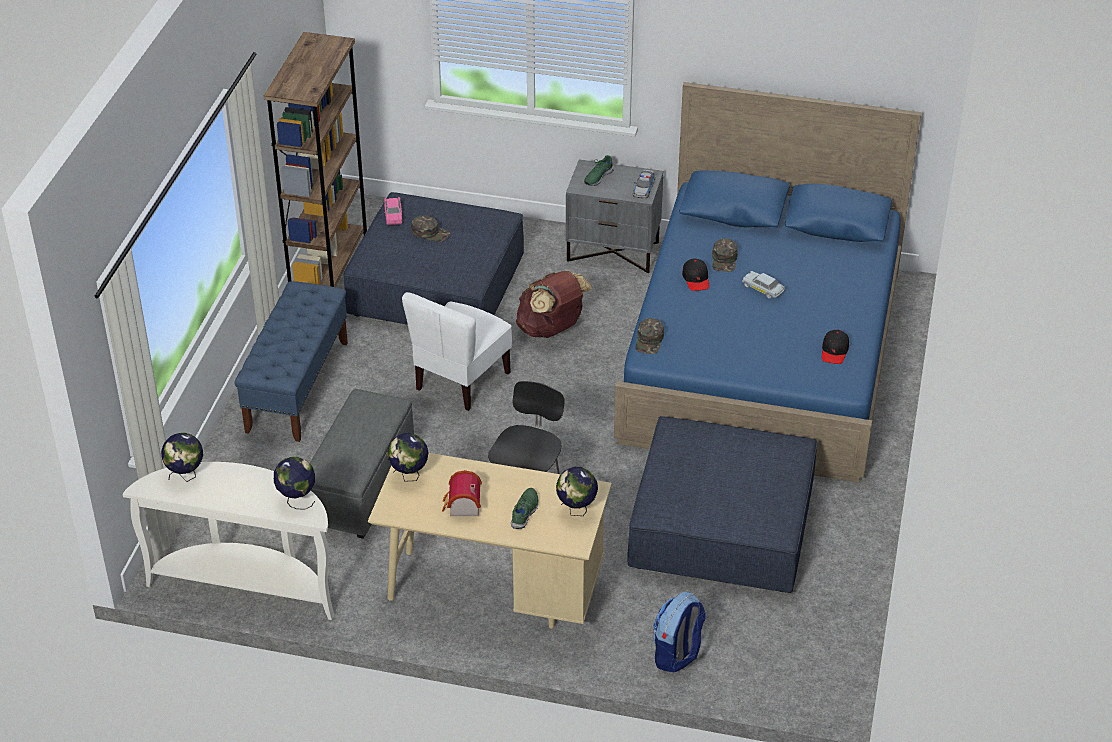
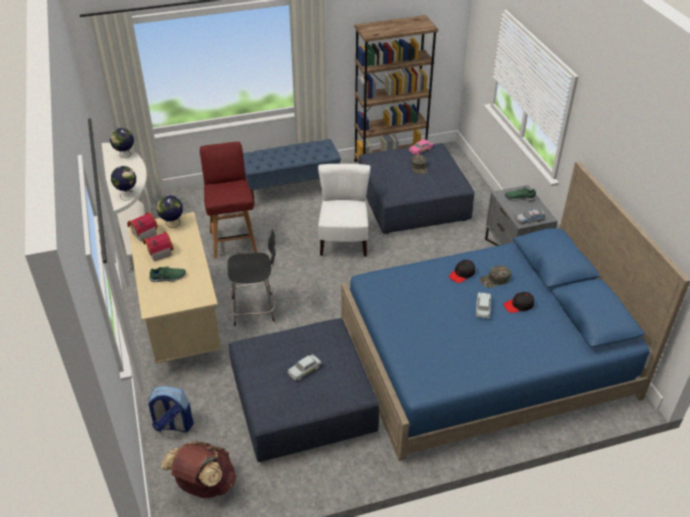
camera: 60 degrees right, 0 degrees up
grey ottoman [310,389,414,539] -> red chair [200,142,257,259]
white chair [402,292,512,411] -> white chair turned 90 degrees clockwise [318,164,370,257]
brown backpack [516,271,592,338] -> brown backpack moved to [161,441,236,498]
globe [556,467,598,516] -> none
green cap [635,318,664,354] -> none
black cap [822,330,849,364] -> black cap moved to [504,292,534,313]
none -> toy house [127,212,158,242]
none -> white toy car [288,354,322,380]

